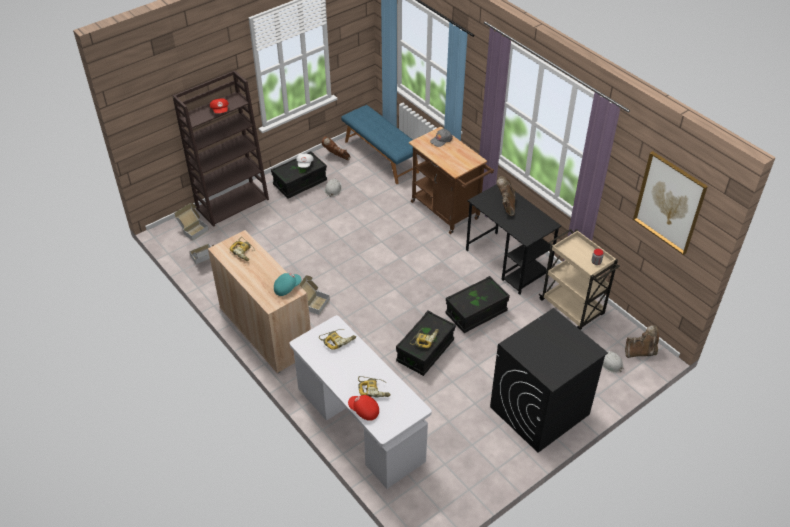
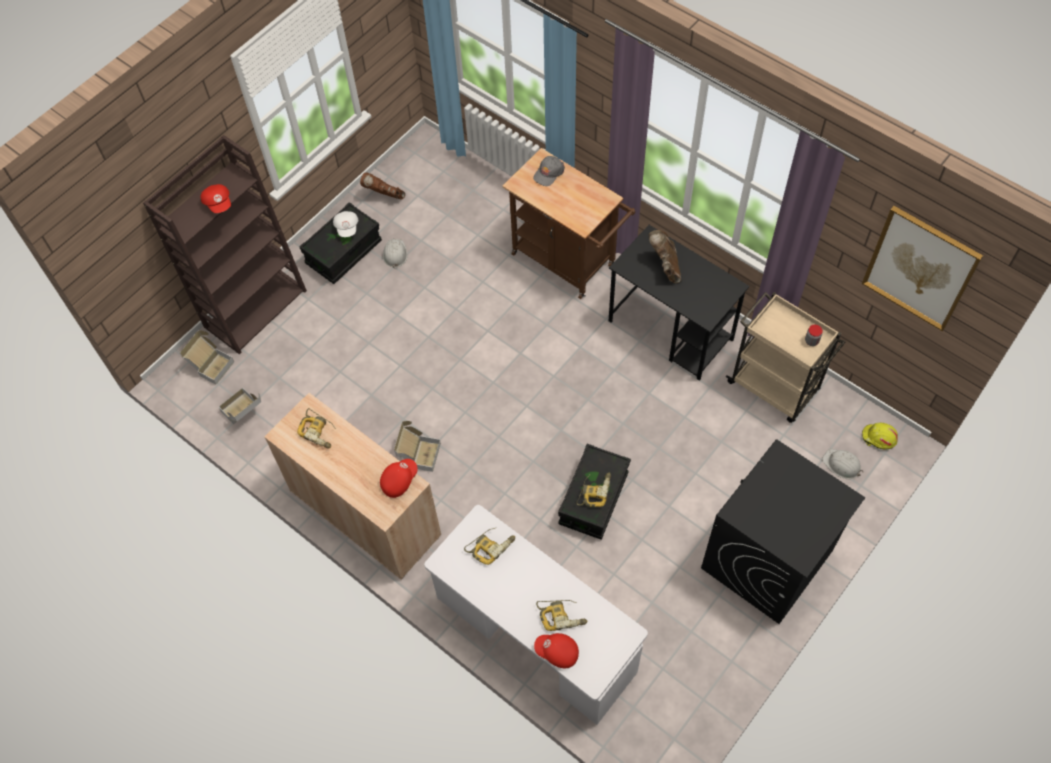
camera: 10 degrees left, 15 degrees up
turquoise cap [274,273,301,296] -> red cap [380,459,418,498]
blue bench [341,105,419,184] -> none
black storage box [446,276,510,333] -> none
brown boot [625,325,659,358] -> yellow hard hat [862,423,898,450]

